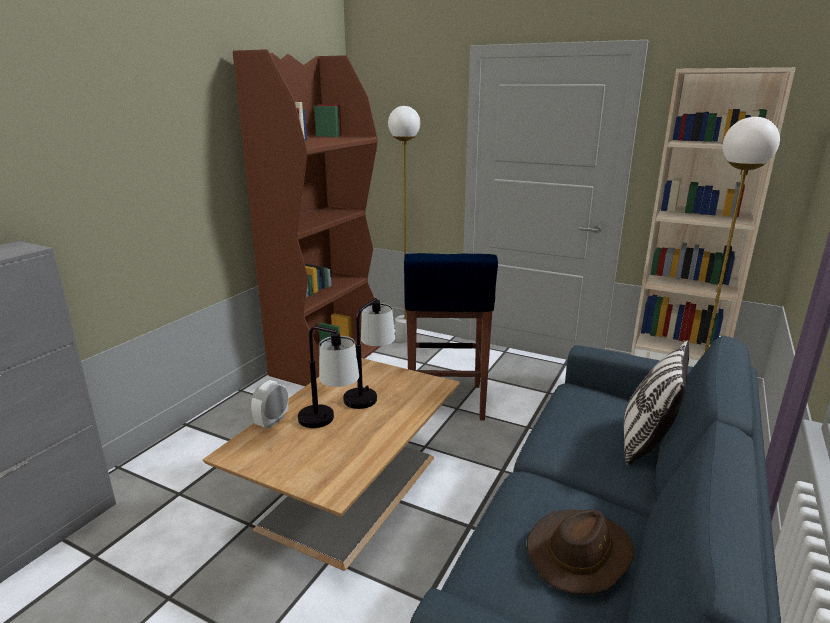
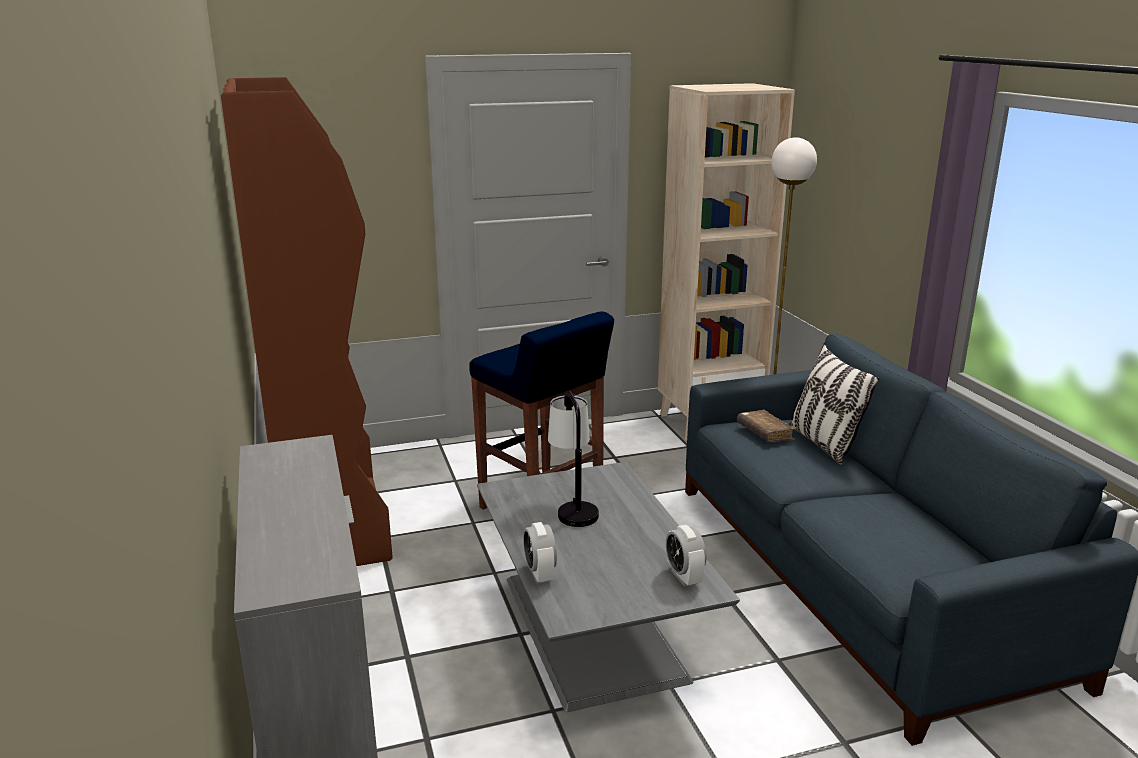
camera: 45 degrees left, 0 degrees up
brown coffee table [203,358,460,571] -> grey coffee table [477,462,740,712]
table lamp [298,326,359,428] -> none
white floor lamp [388,106,420,343] -> none
brown hat [527,509,634,594] -> none
none -> alarm clock [666,525,706,587]
none -> brown book [737,410,796,442]

